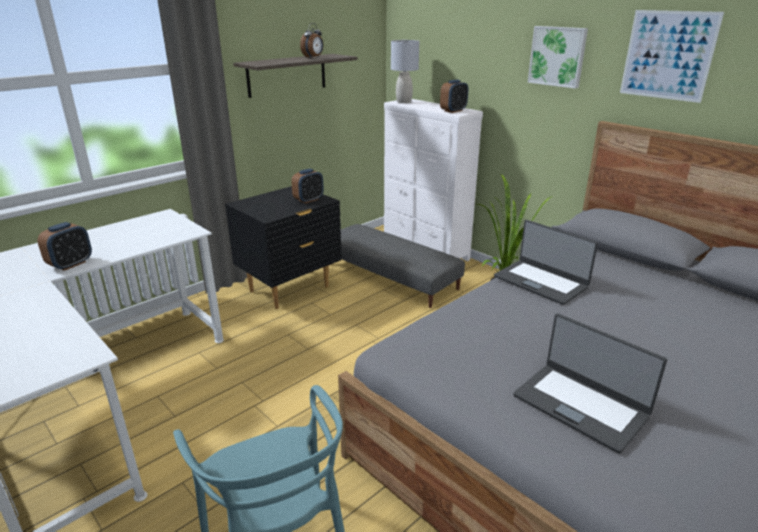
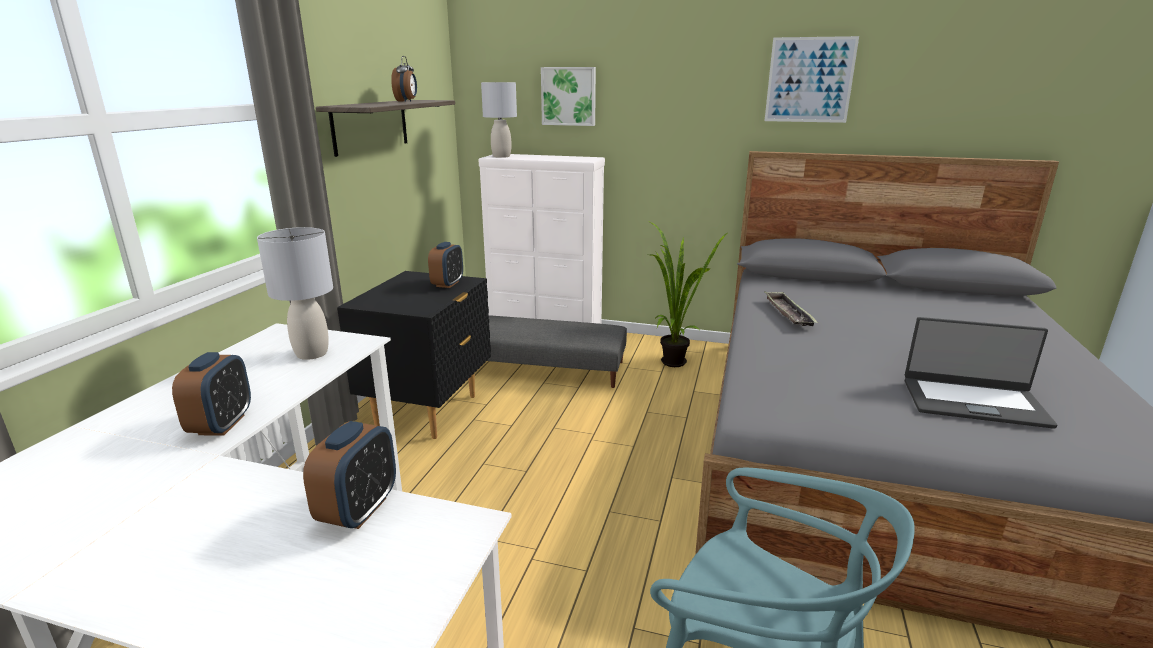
camera: 30 degrees left, 5 degrees down
alarm clock [440,80,468,113] -> alarm clock moved to [303,421,396,529]
laptop [494,220,598,305] -> tray [764,291,818,326]
picture [528,26,588,89] -> picture moved to [541,67,596,126]
none -> grey table lamp [257,227,333,360]

